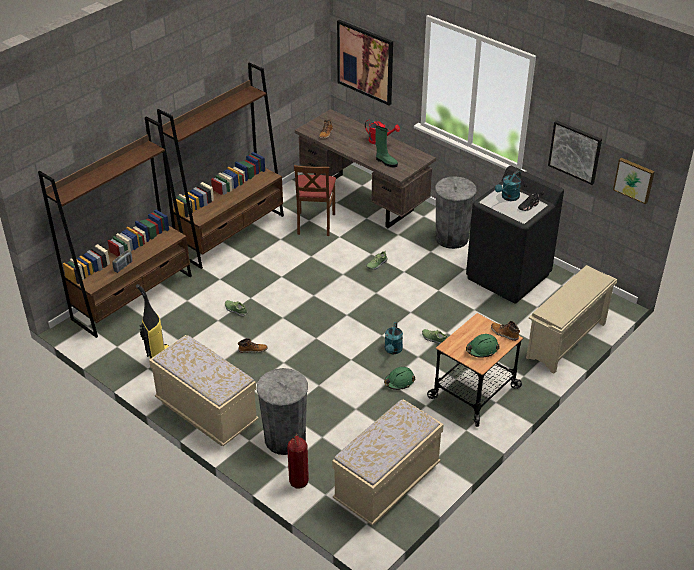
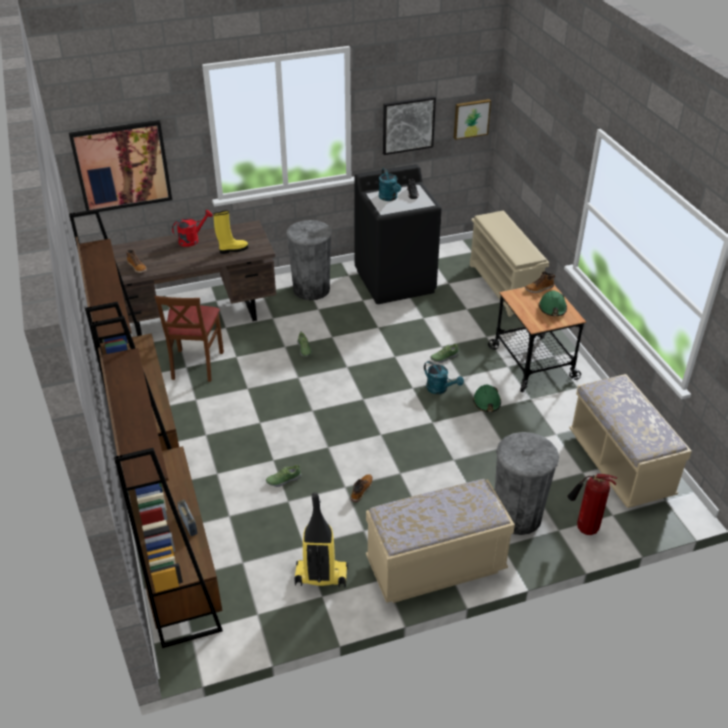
camera: 60 degrees left, 0 degrees up
brown chair [294,165,336,236] -> brown chair turned 60 degrees clockwise [155,296,224,382]
green boot [376,125,398,167] -> yellow boot [213,210,248,254]

